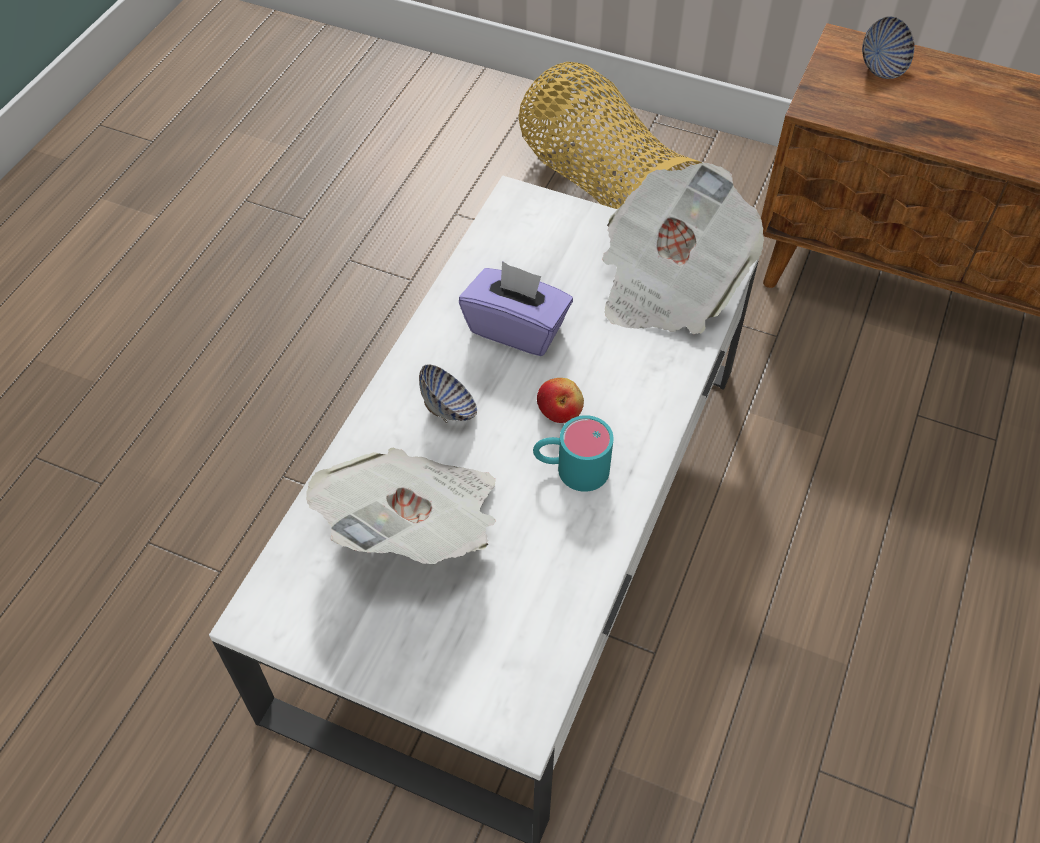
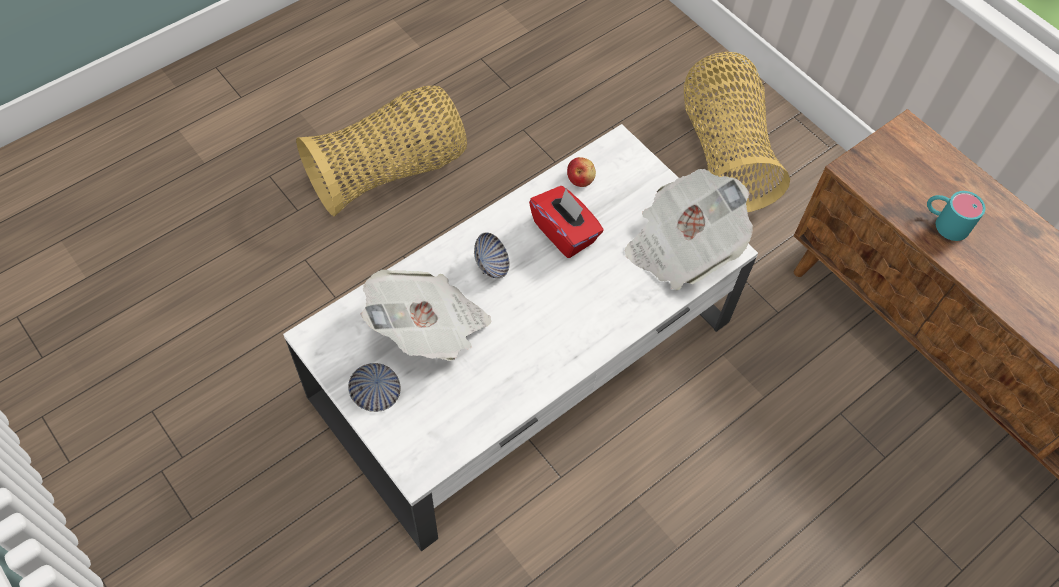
camera: 25 degrees right, 5 degrees up
purple tissue box [459,261,573,356] -> red tissue box [529,186,604,258]
turquoise mug [533,415,614,492] -> turquoise mug moved to [927,191,985,241]
apple [537,378,584,423] -> apple moved to [567,157,596,187]
bowl [862,16,915,79] -> bowl moved to [348,363,401,412]
none -> basket [296,86,467,217]

